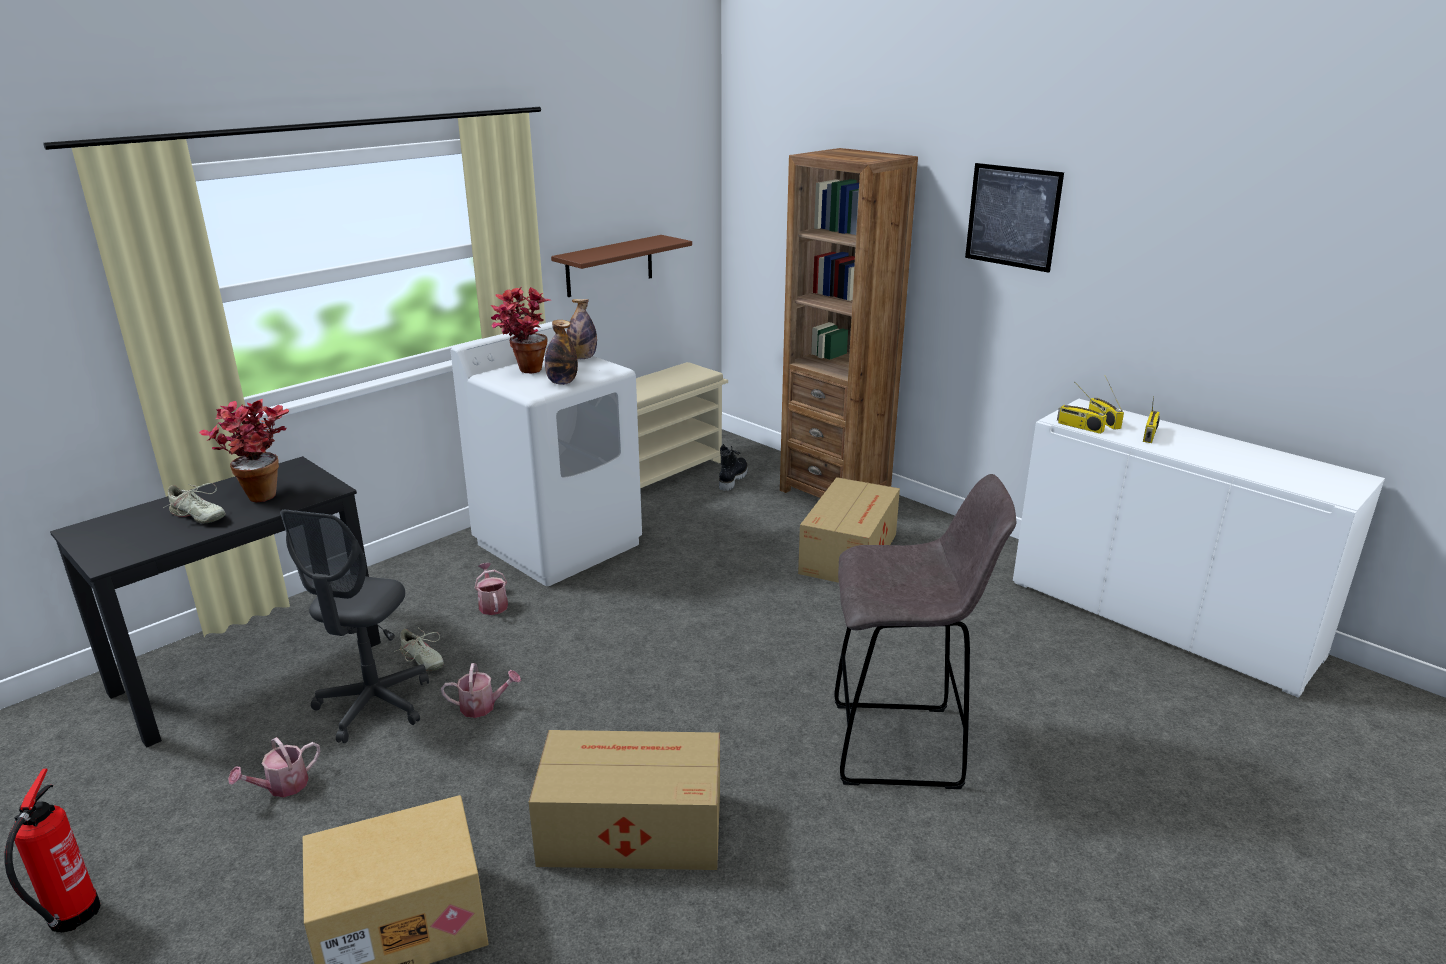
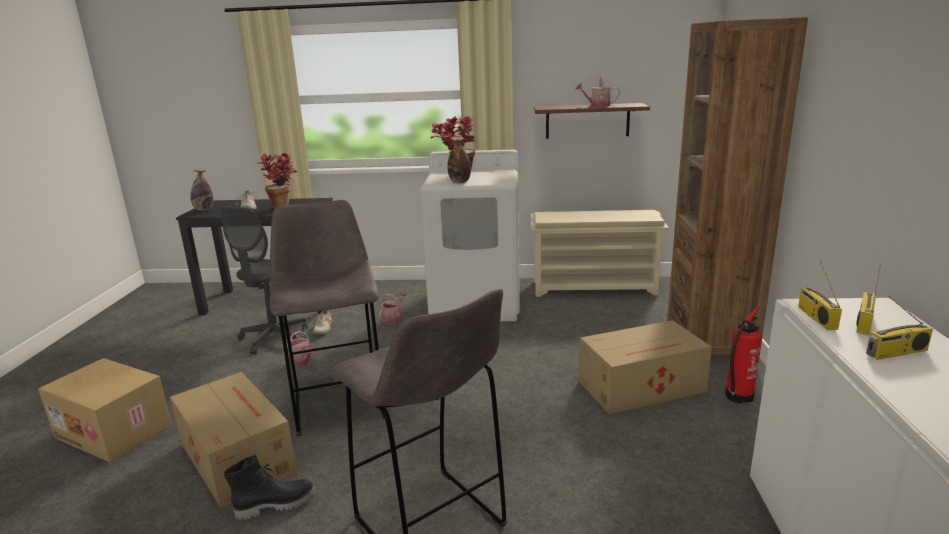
camera: 50 degrees right, 5 degrees down
fire extinguisher [5,769,101,932] -> fire extinguisher moved to [725,306,762,404]
watering can [228,737,320,797] -> watering can moved to [575,77,620,107]
grey office chair [280,510,429,743] -> grey office chair turned 45 degrees counterclockwise [219,206,308,355]
bottle [567,299,597,359] -> bottle moved to [190,169,213,211]
black boot [719,444,748,491] -> black boot moved to [224,455,316,521]
picture [965,163,1064,273] -> none
none -> grey stool [270,200,385,436]

